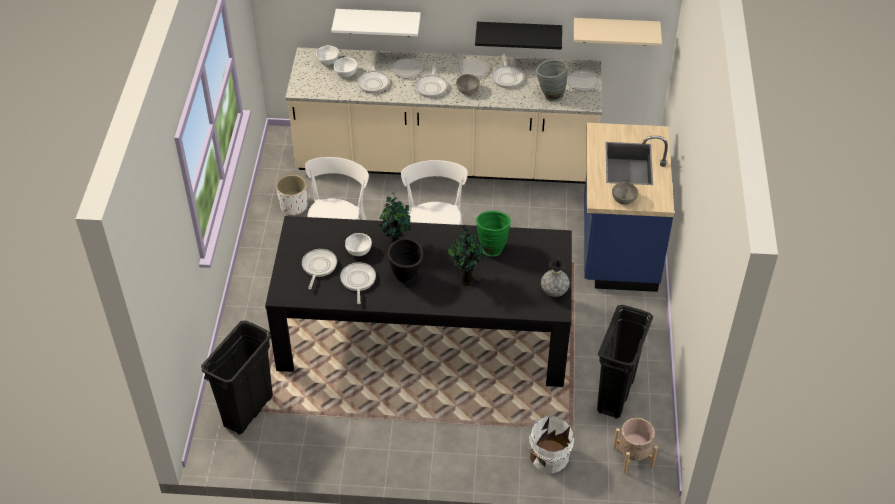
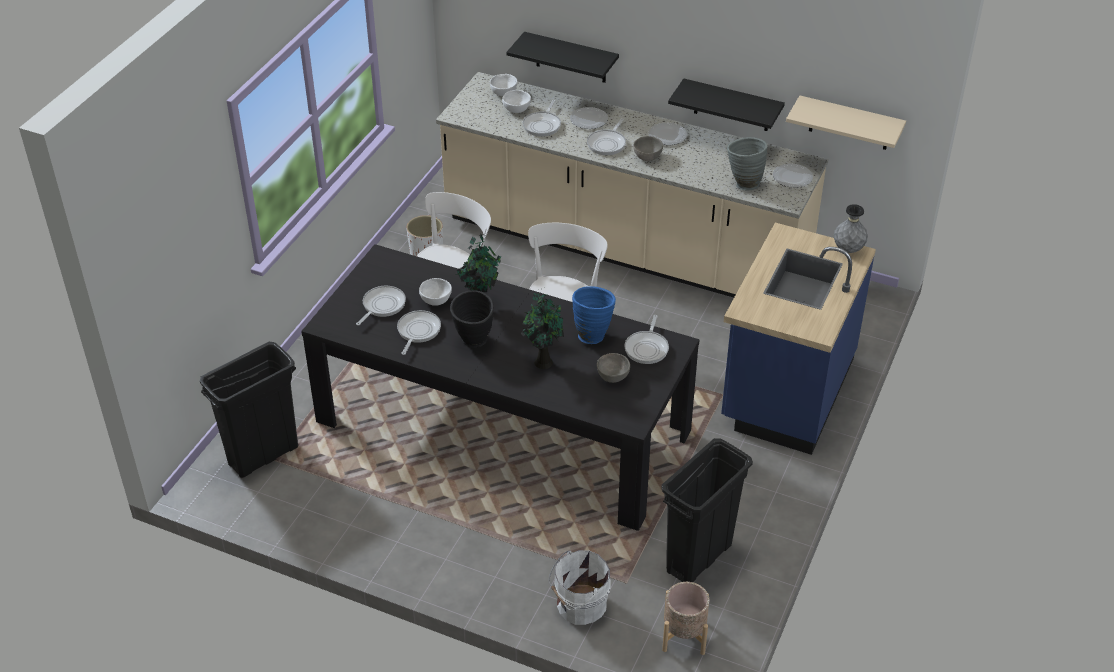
camera: 20 degrees right, 5 degrees down
white shelf [331,9,421,36] -> black shelf [506,32,619,83]
green vase [476,211,511,257] -> blue vase [572,286,616,344]
frying pan [492,54,523,88] -> frying pan moved to [624,315,669,364]
grey vase [541,258,570,297] -> grey vase moved to [834,204,868,253]
grey bowl [612,182,638,205] -> grey bowl moved to [597,353,630,383]

